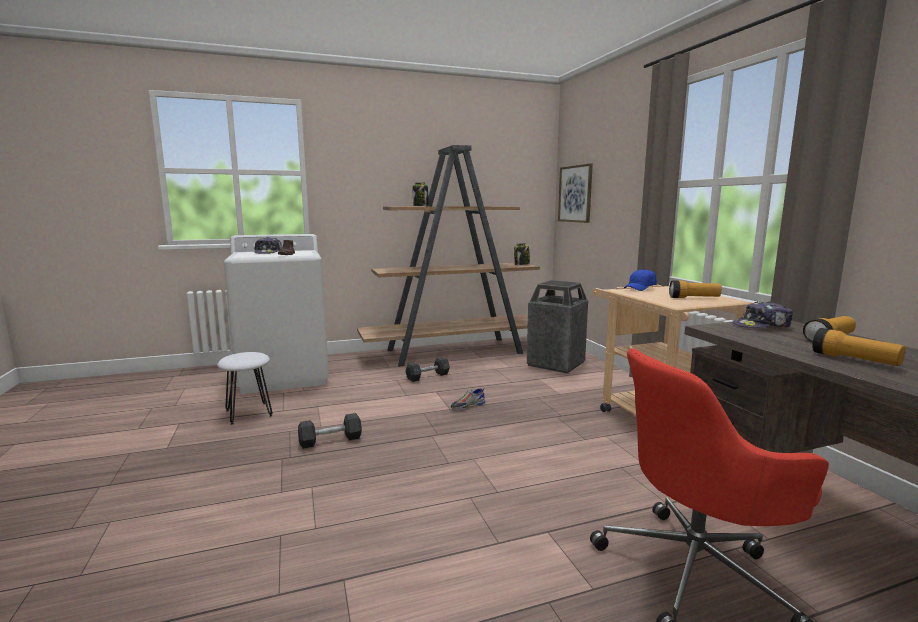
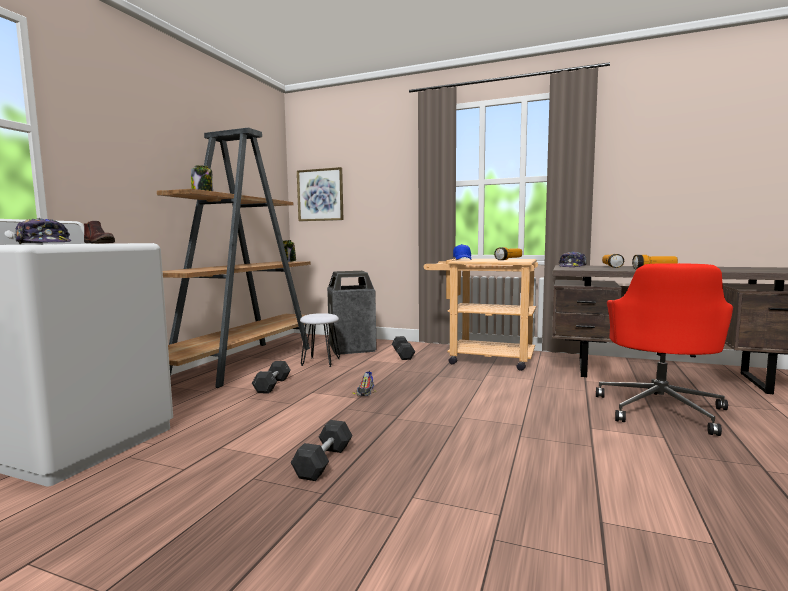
camera: 50 degrees left, 5 degrees down
white stool [217,352,273,425] -> white stool moved to [300,313,340,367]
none -> grey dumbbell [392,336,415,360]

